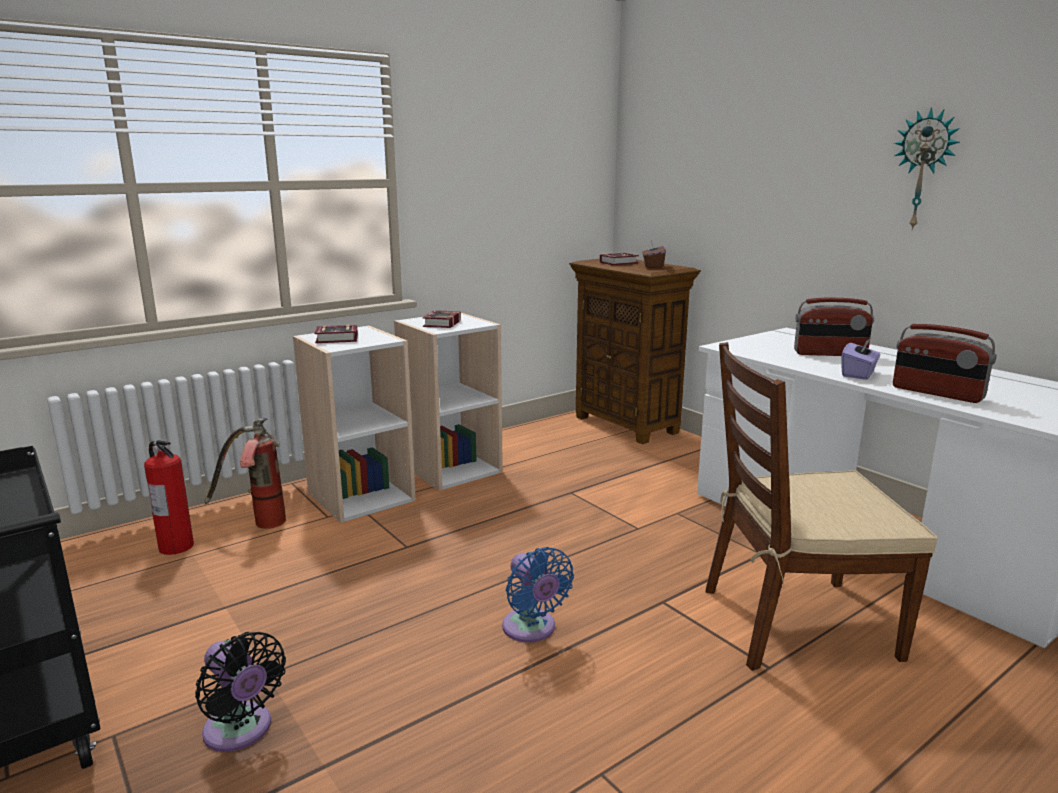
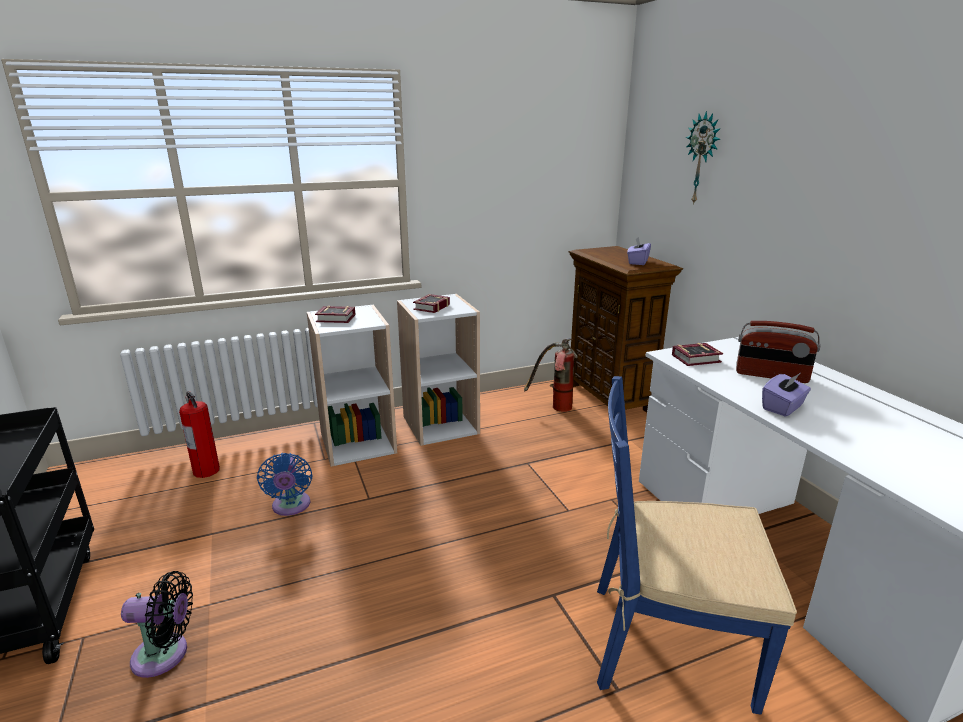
camera: 15 degrees right, 5 degrees up
black fan [195,632,286,752] -> black fan turned 60 degrees counterclockwise [121,571,193,678]
fire extinguisher [204,418,286,529] -> fire extinguisher moved to [524,338,578,412]
blue fan [502,547,574,642] -> blue fan moved to [257,453,312,516]
book [600,253,639,265] -> book moved to [672,343,723,366]
brown tissue box [643,240,666,269] -> purple tissue box [627,237,651,265]
brown chair [706,342,938,671] -> blue chair [597,376,797,715]
radio [893,324,997,403] -> none
wall clock [894,107,960,231] -> wall clock moved to [686,111,721,205]

